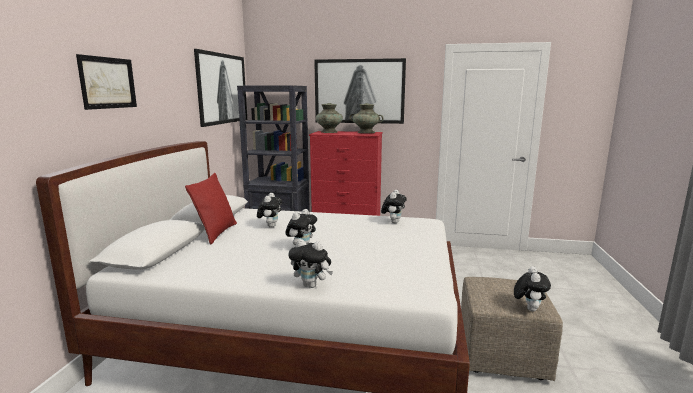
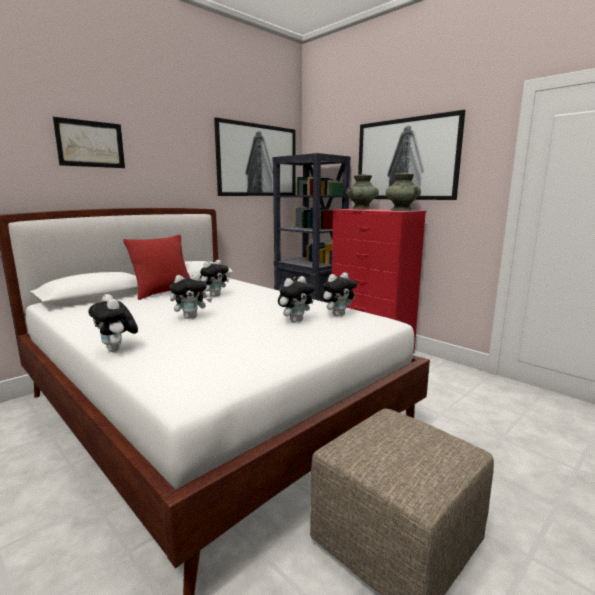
camera: 35 degrees right, 0 degrees up
plush toy [514,266,551,311] -> plush toy moved to [278,276,315,322]

